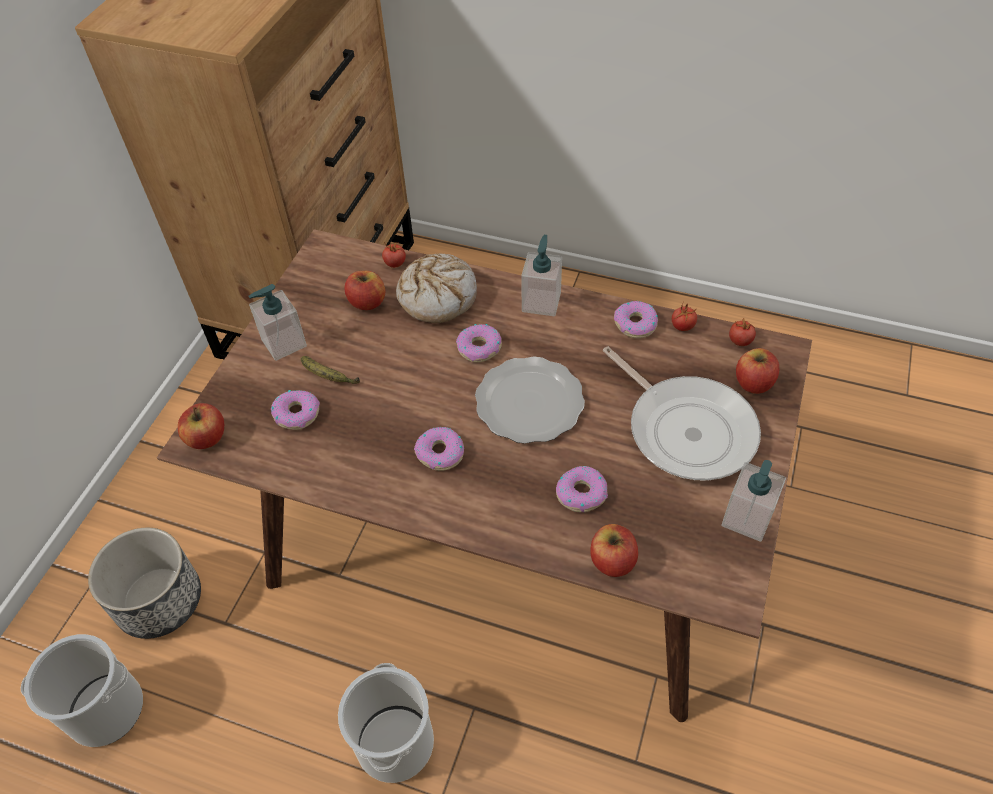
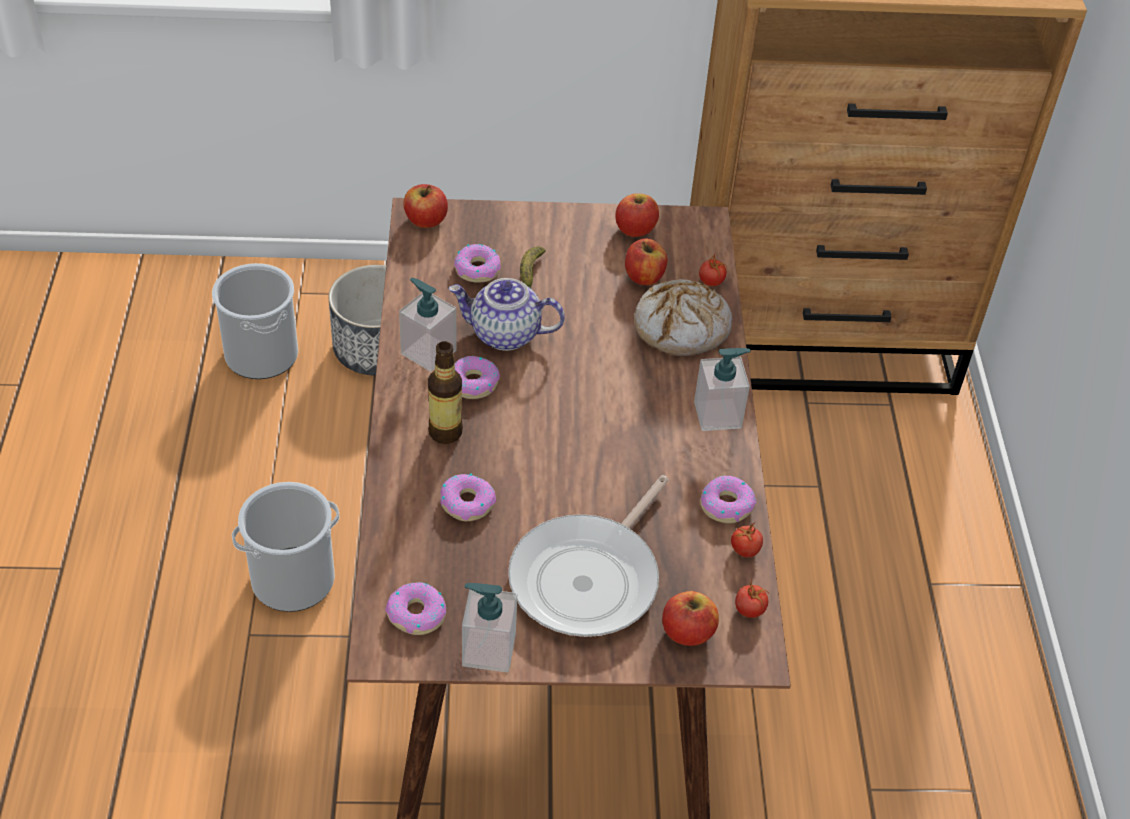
camera: 65 degrees right, 5 degrees down
soap dispenser [248,284,307,361] -> soap dispenser moved to [399,278,457,372]
donut [456,324,502,362] -> donut moved to [385,582,446,635]
plate [475,357,585,444] -> none
apple [590,524,638,577] -> apple moved to [615,194,659,237]
none -> bottle [428,341,463,444]
none -> teapot [448,278,565,351]

